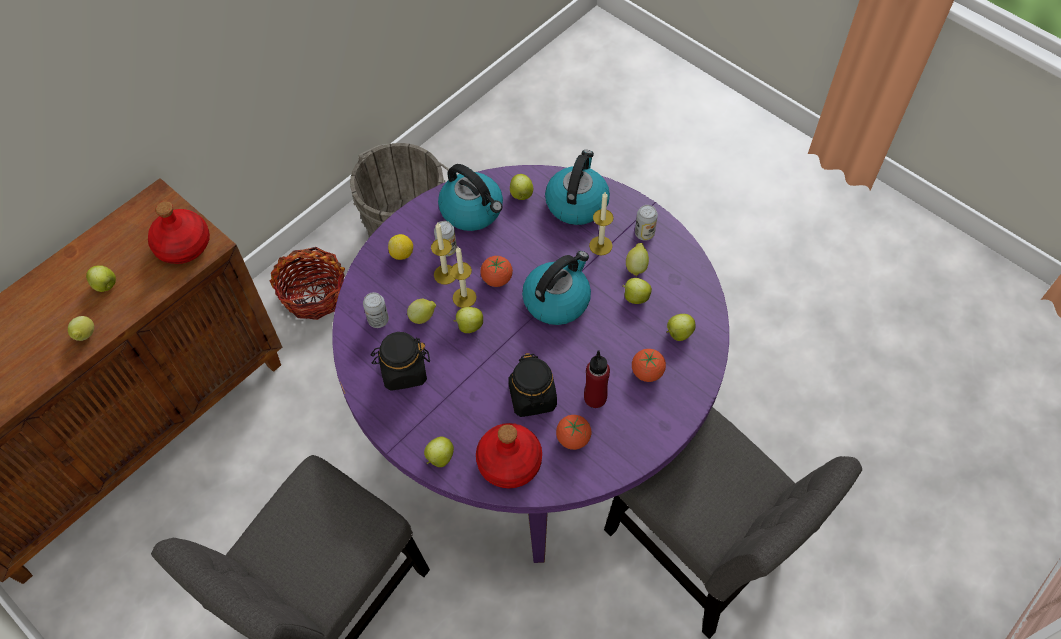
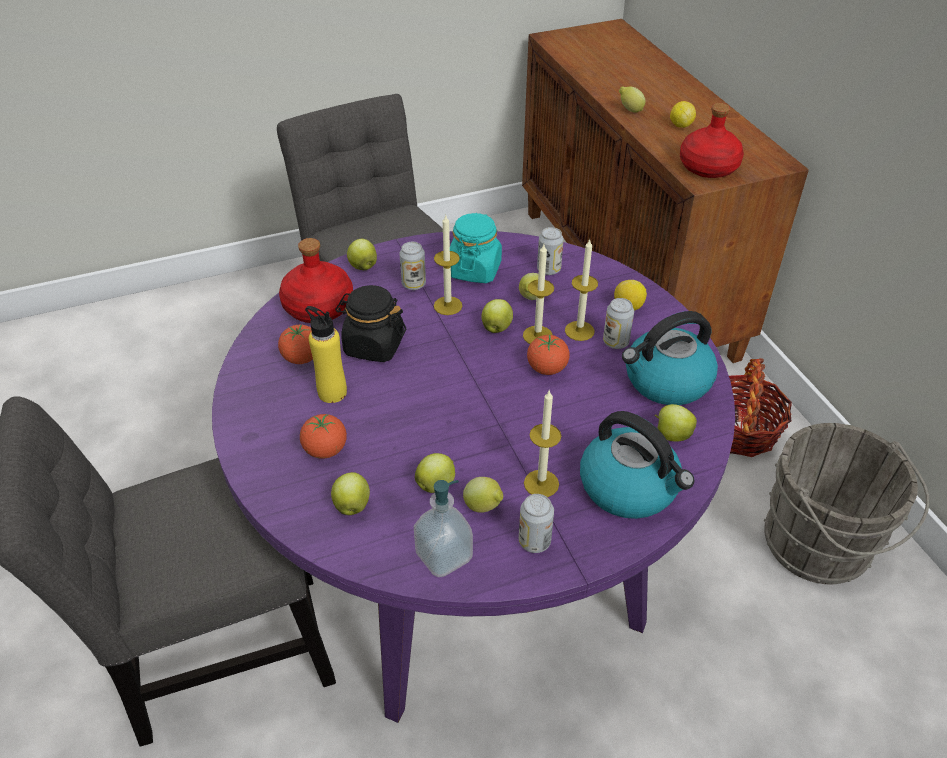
camera: 115 degrees right, 15 degrees down
apple [86,265,116,292] -> lemon [670,101,696,128]
black jar [371,332,430,391] -> turquoise jar [450,213,502,283]
kettle [522,251,591,325] -> none
red bottle [584,351,610,408] -> yellow bottle [305,306,347,403]
none -> can [399,242,426,290]
none -> soap dispenser [414,480,473,577]
none -> candle [434,215,462,315]

